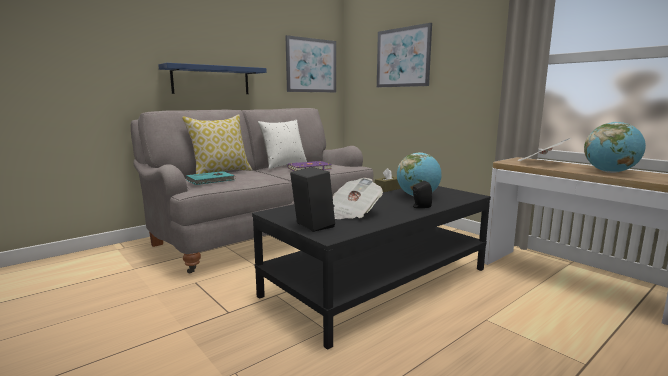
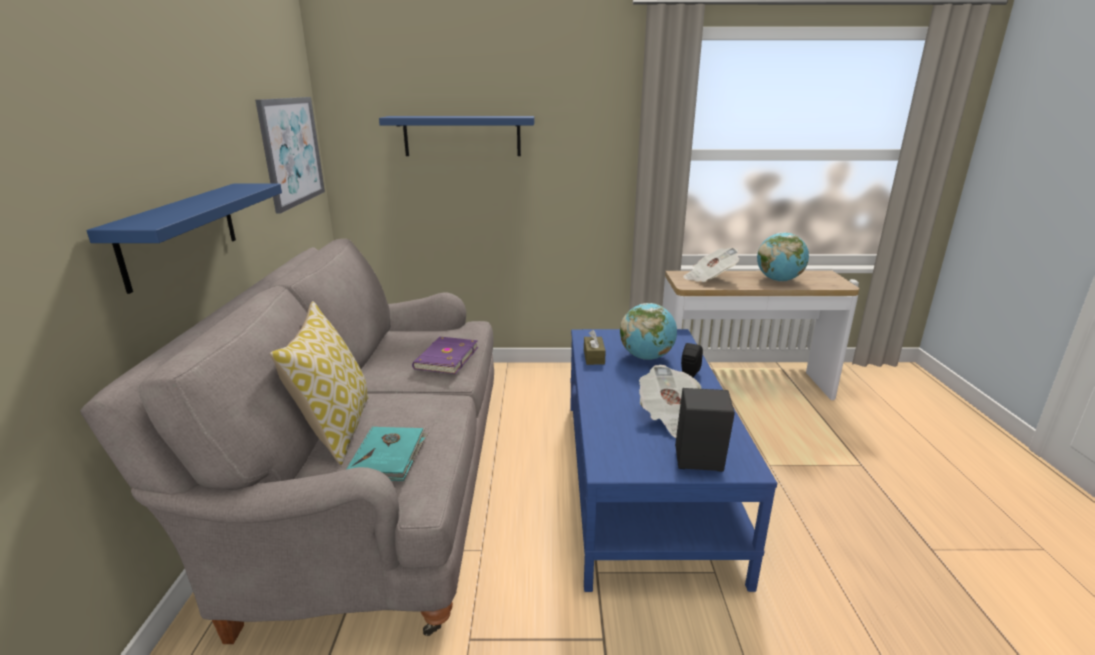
camera: 50 degrees left, 10 degrees up
black coffee table [252,186,491,350] -> blue coffee table [570,329,777,592]
white pillow [258,120,307,169] -> none
picture [377,23,432,87] -> blue shelf [379,116,535,156]

